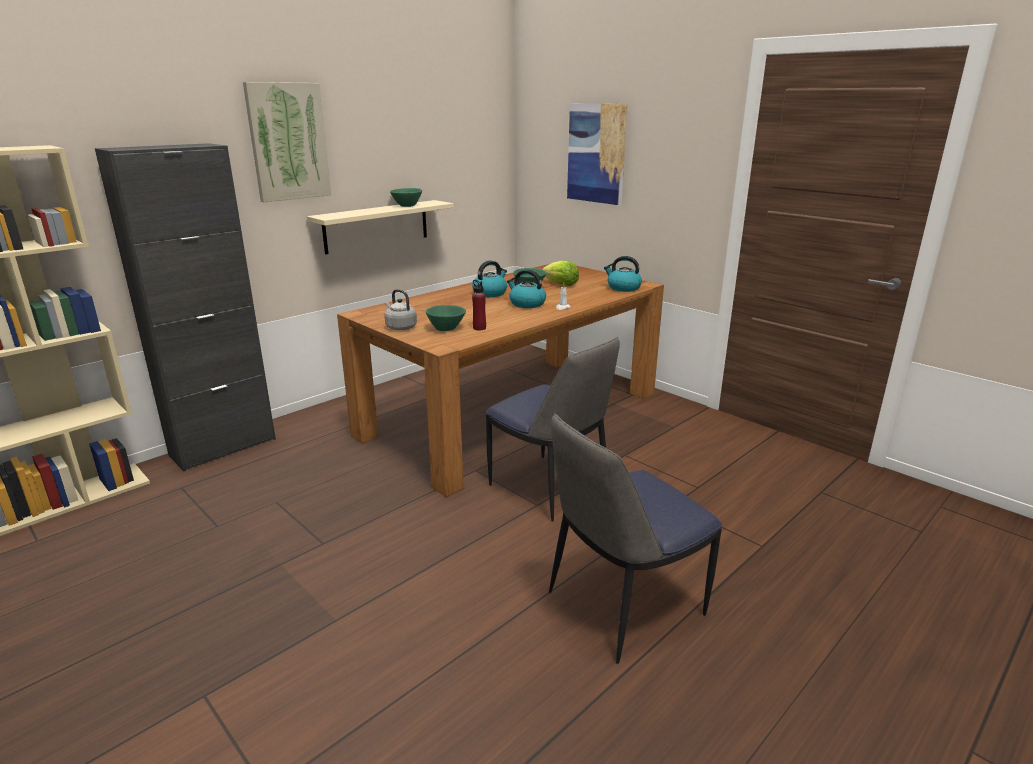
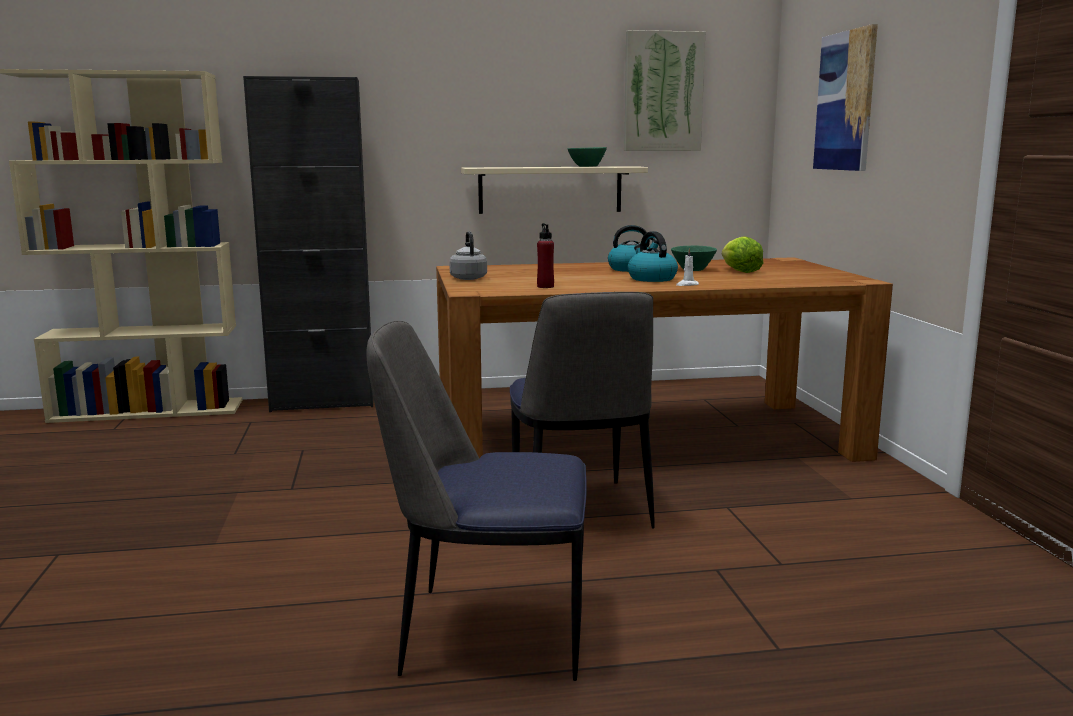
camera: 35 degrees right, 10 degrees down
picture [243,82,331,202] -> picture moved to [624,30,706,151]
green bowl [426,305,466,331] -> none
kettle [604,256,642,292] -> none

